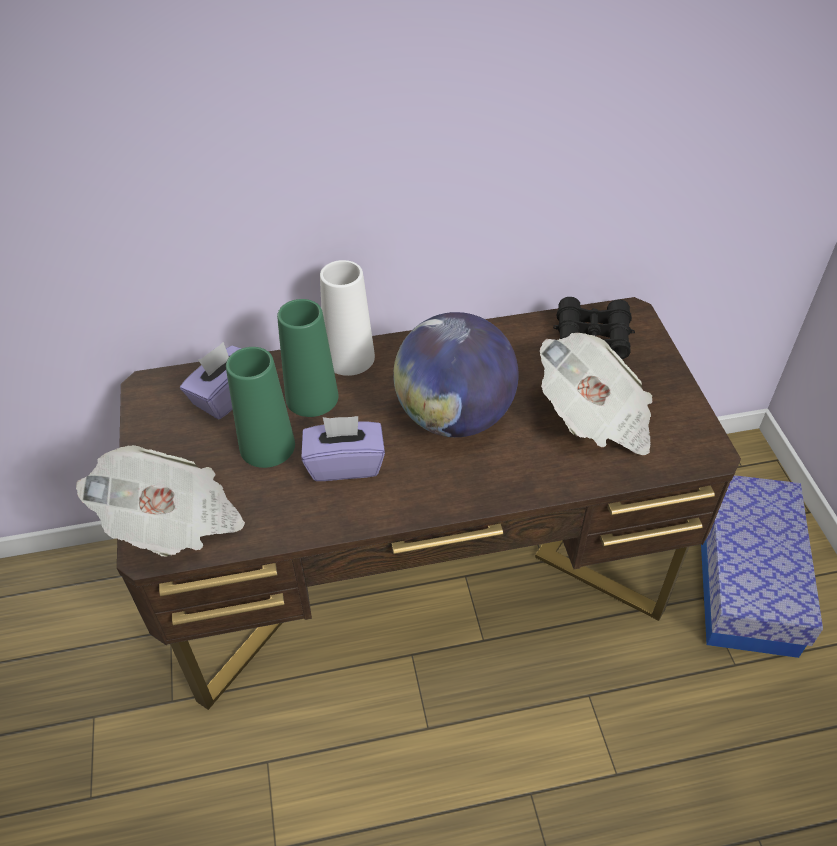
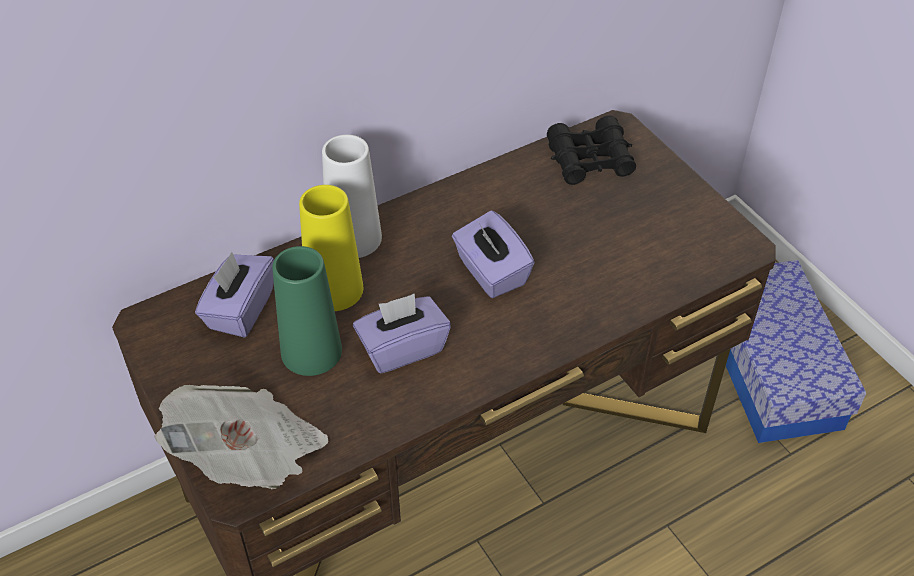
camera: 20 degrees left, 0 degrees up
green vase [277,299,339,417] -> yellow vase [299,185,363,311]
globe [393,312,519,437] -> purple tissue box [452,210,535,298]
newspaper [540,333,653,455] -> none

